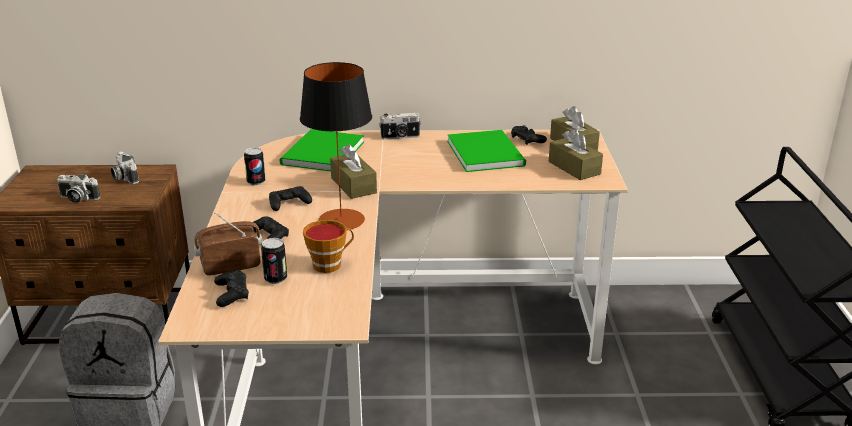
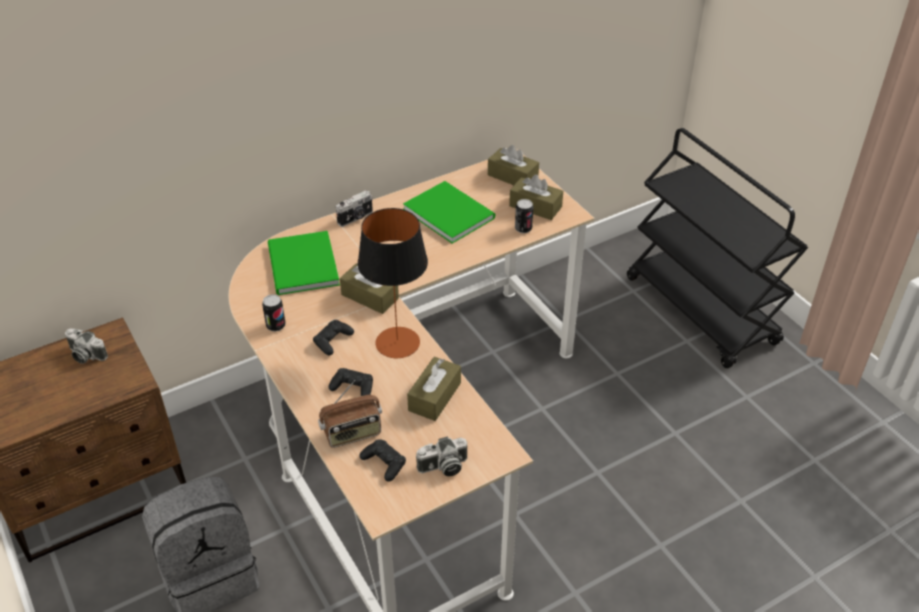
camera: 30 degrees left, 15 degrees up
camera [57,174,100,203] -> camera moved to [416,436,467,476]
radio [194,212,262,276] -> radio turned 150 degrees counterclockwise [318,380,382,448]
can [261,238,287,284] -> can moved to [515,199,534,233]
cup [303,220,354,273] -> brown tissue box [407,357,461,421]
black game controller [511,125,547,145] -> none

